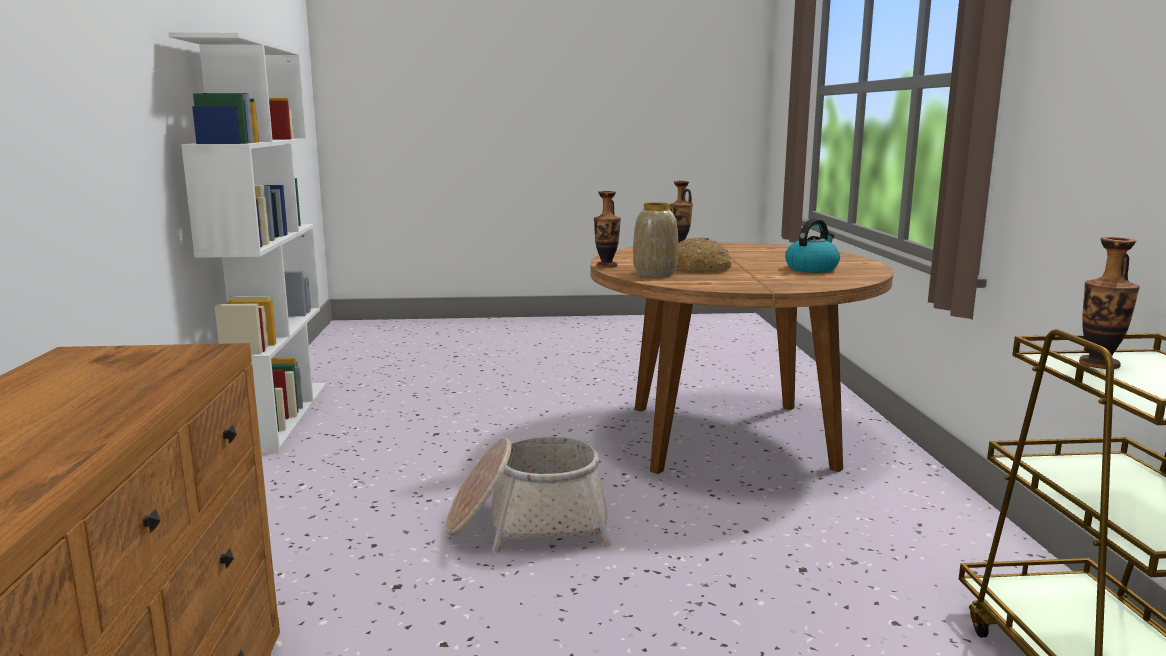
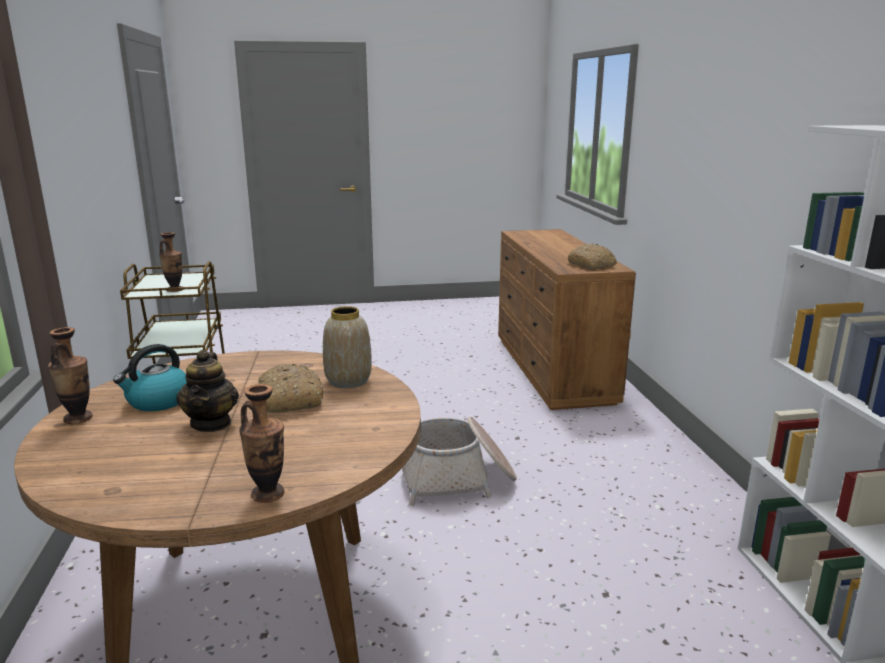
camera: 175 degrees right, 5 degrees up
vase [594,191,621,268] -> vase moved to [48,327,93,424]
none -> teapot [176,350,239,432]
none -> bread [567,243,617,269]

